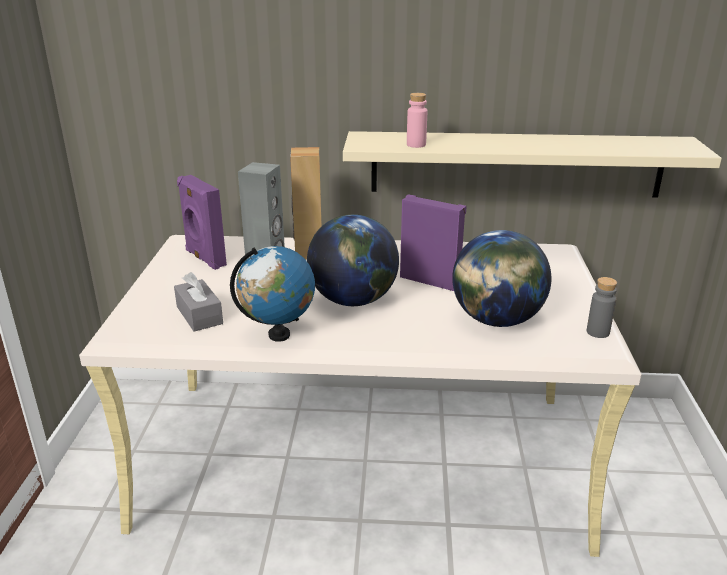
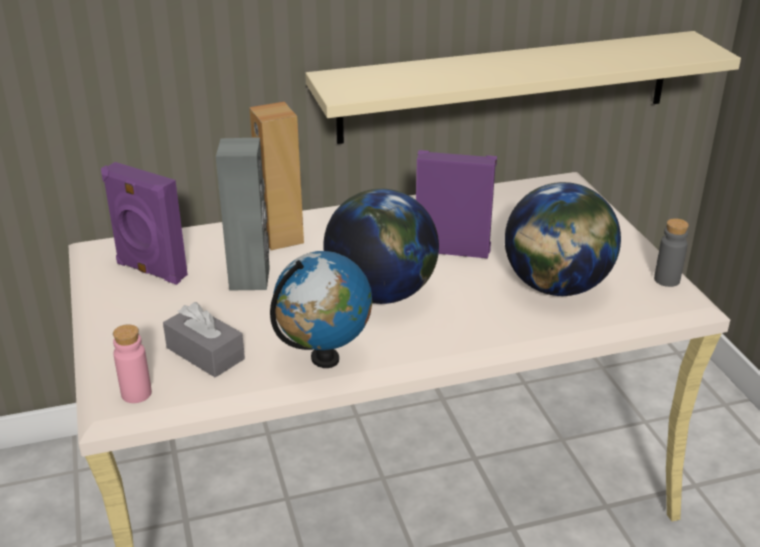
camera: 20 degrees left, 5 degrees up
pink bottle [407,93,427,148] -> pink bottle moved to [113,324,152,403]

